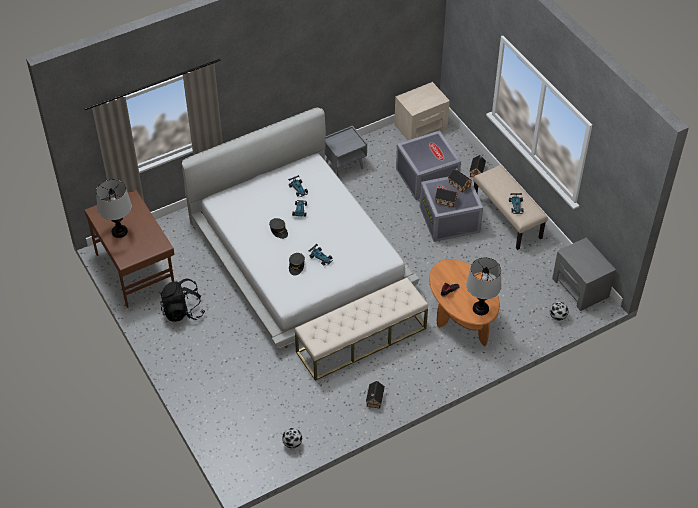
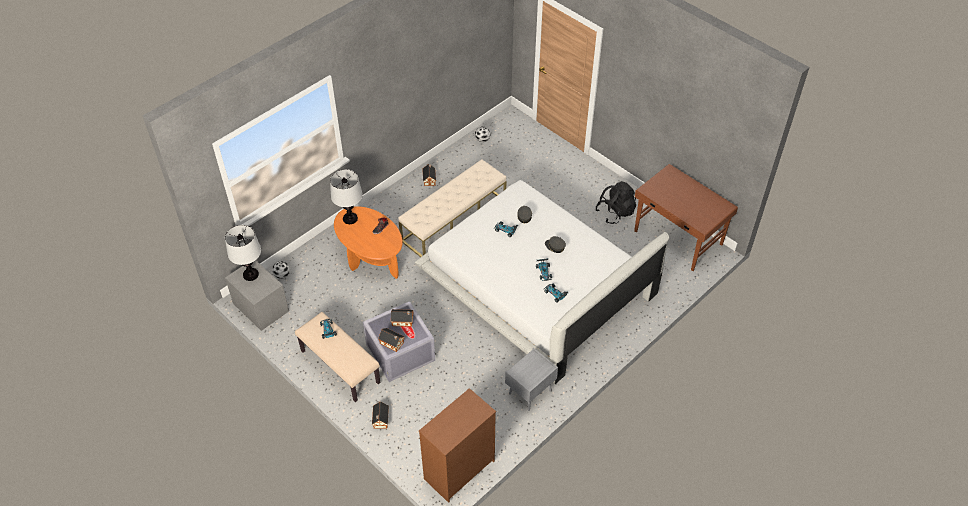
camera: 165 degrees right, 0 degrees up
table lamp [96,179,132,238] -> table lamp moved to [225,225,261,281]
beige nightstand [394,82,450,140] -> brown dresser [419,388,496,503]
grey storage box [396,130,461,200] -> none

